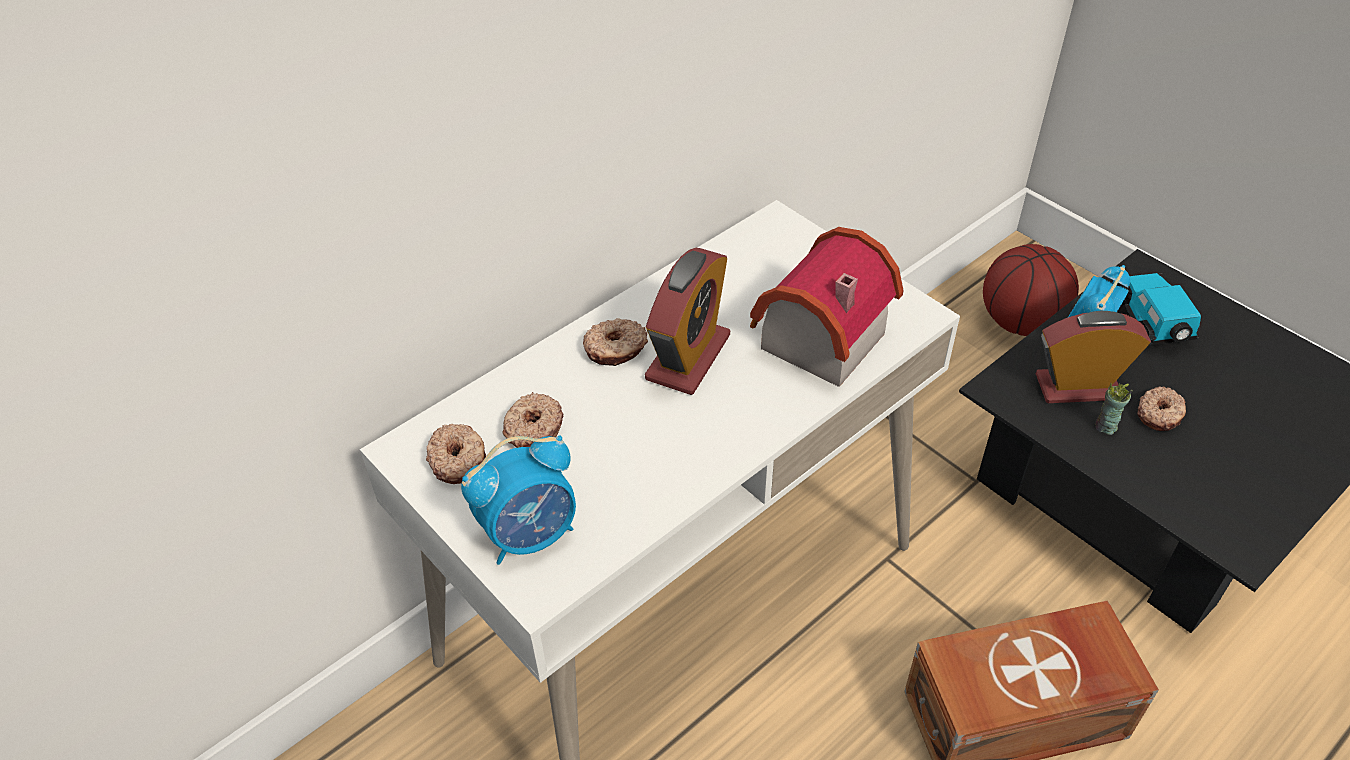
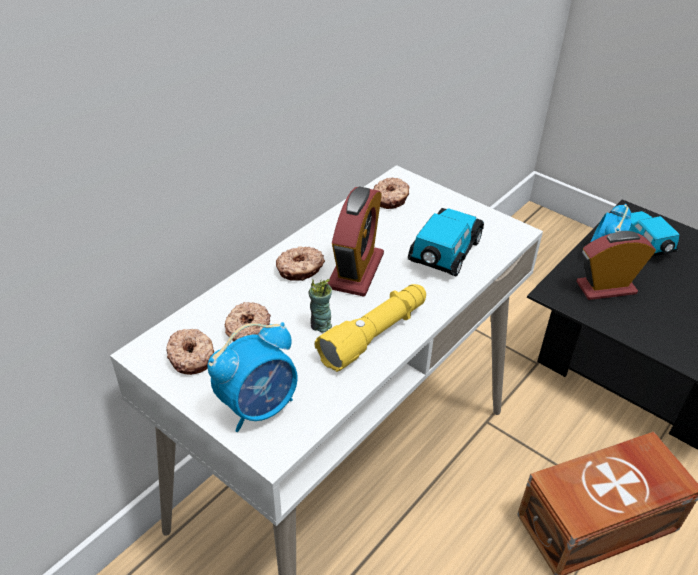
camera: 10 degrees left, 5 degrees down
toy house [750,227,904,387] -> toy car [408,208,484,276]
basketball [983,244,1079,336] -> none
cup [1095,383,1133,435] -> cup moved to [308,279,332,332]
donut [1137,386,1186,431] -> donut moved to [373,178,409,209]
none -> yellow flashlight [315,284,426,372]

